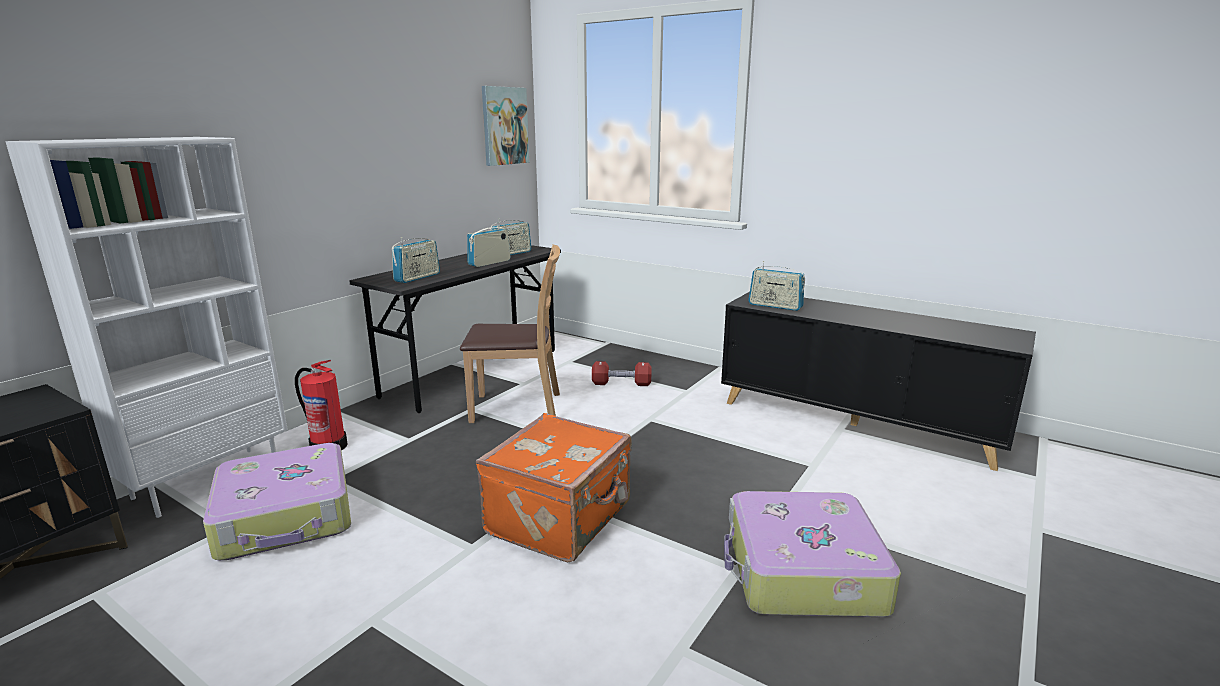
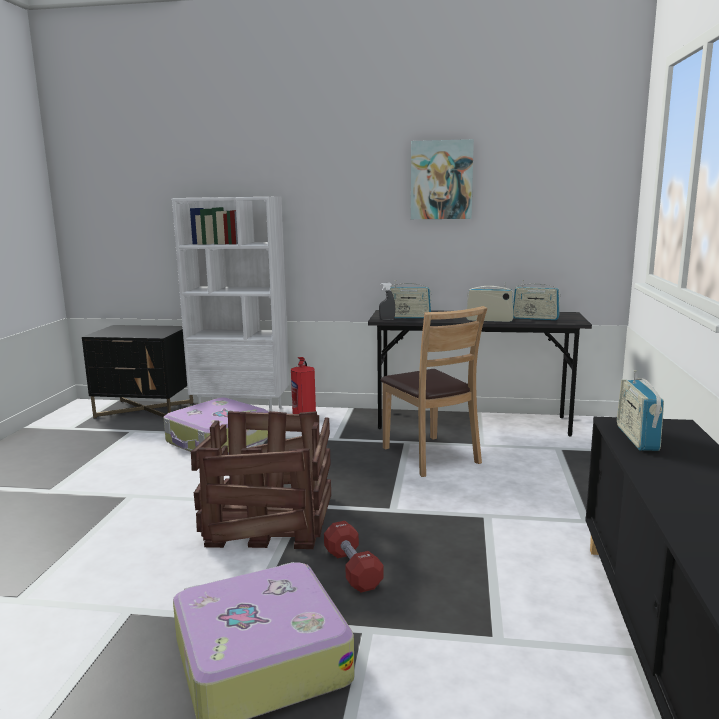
camera: 65 degrees right, 5 degrees down
orange suitcase [476,413,632,563] -> crate [191,411,331,549]
picture [482,86,529,166] -> picture moved to [411,139,474,219]
red dumbbell [592,361,652,386] -> red dumbbell moved to [324,521,384,593]
none -> grey spray bottle [379,283,395,320]

